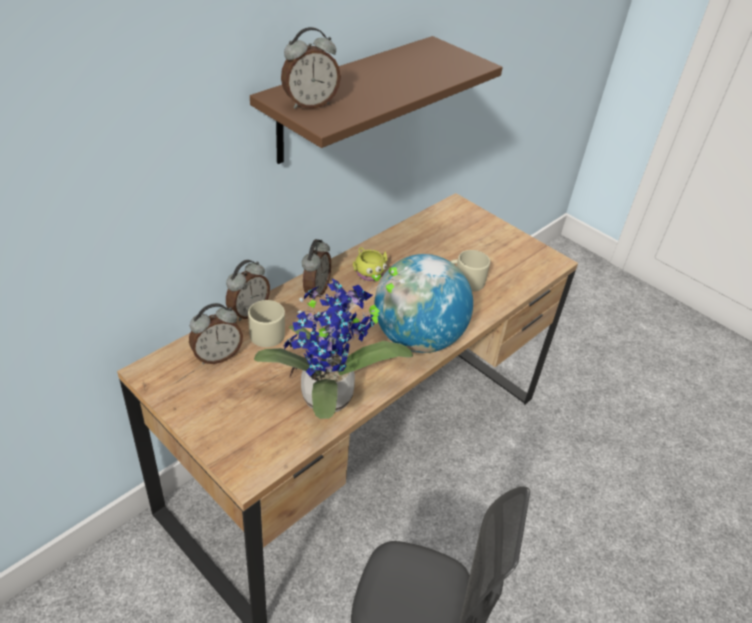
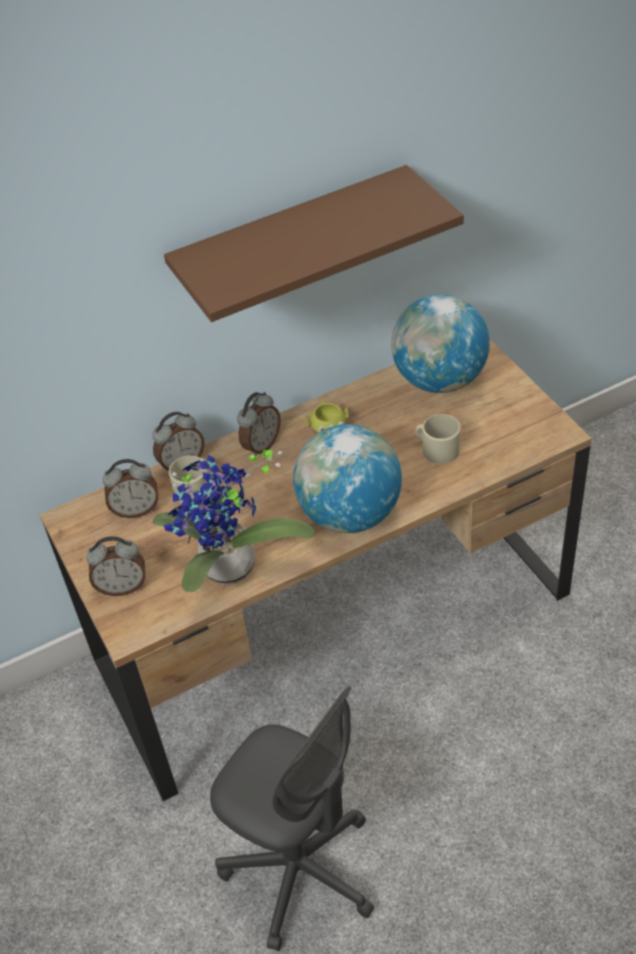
camera: 25 degrees right, 5 degrees up
alarm clock [281,27,341,109] -> alarm clock moved to [86,536,146,596]
none -> globe [391,294,490,393]

